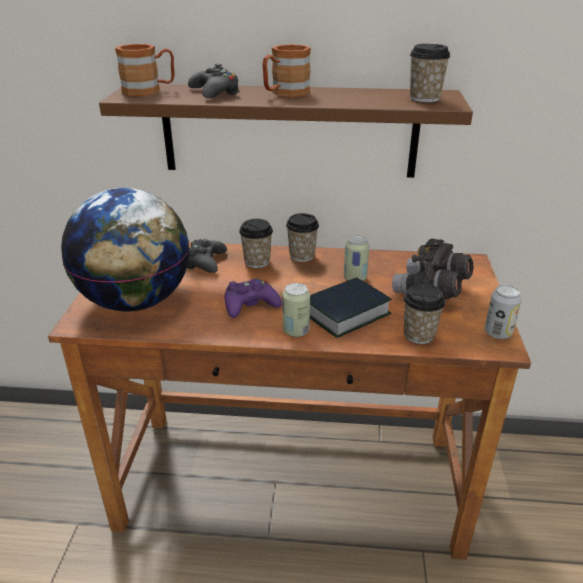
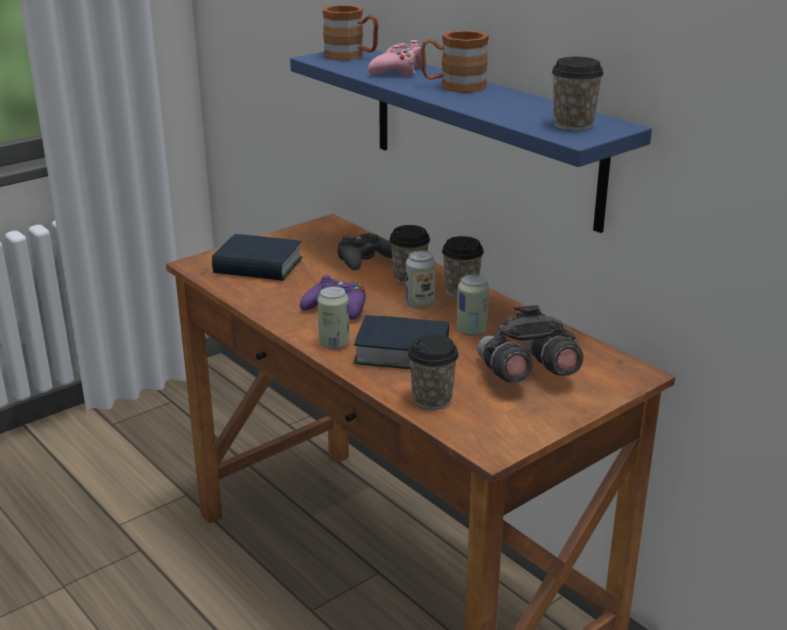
camera: 45 degrees right, 5 degrees down
globe [61,188,190,312] -> book [212,234,302,281]
brown shelf [99,84,473,178] -> blue shelf [290,48,652,233]
black game controller [188,64,240,98] -> pink game controller [367,40,422,77]
can [485,285,522,339] -> can moved to [406,250,436,309]

